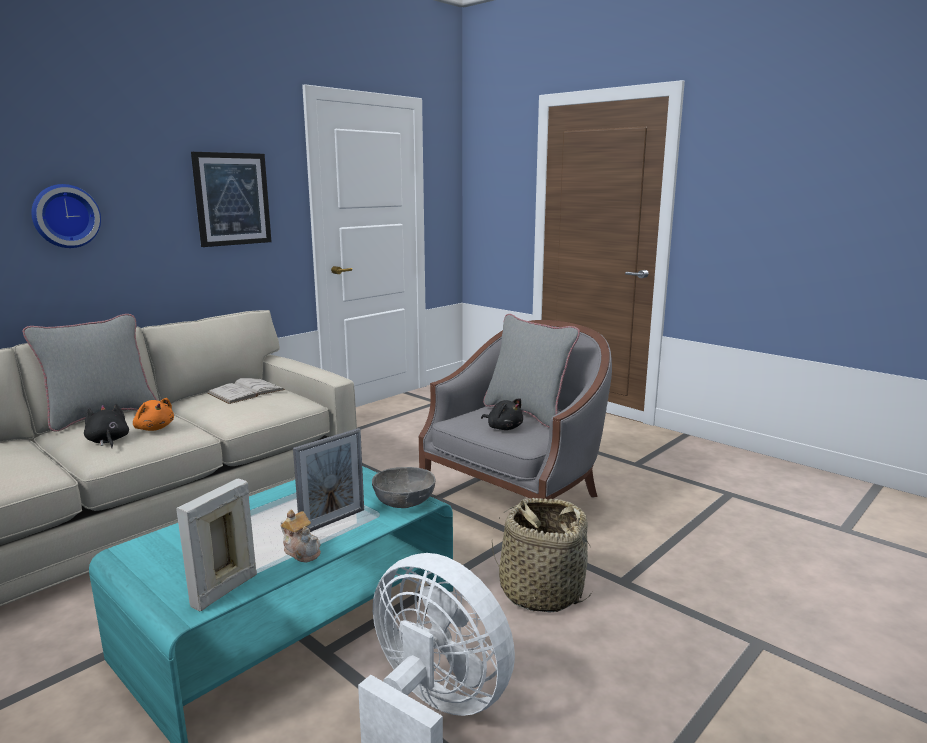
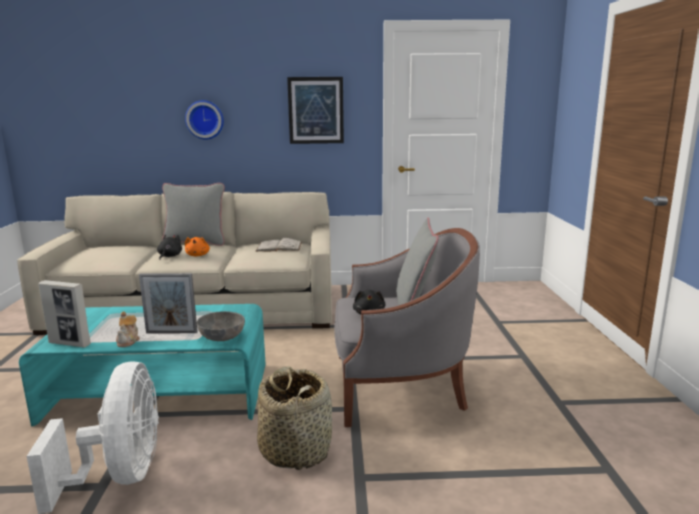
camera: 45 degrees right, 0 degrees up
picture frame [176,479,257,611] -> picture frame turned 150 degrees counterclockwise [38,280,91,347]

